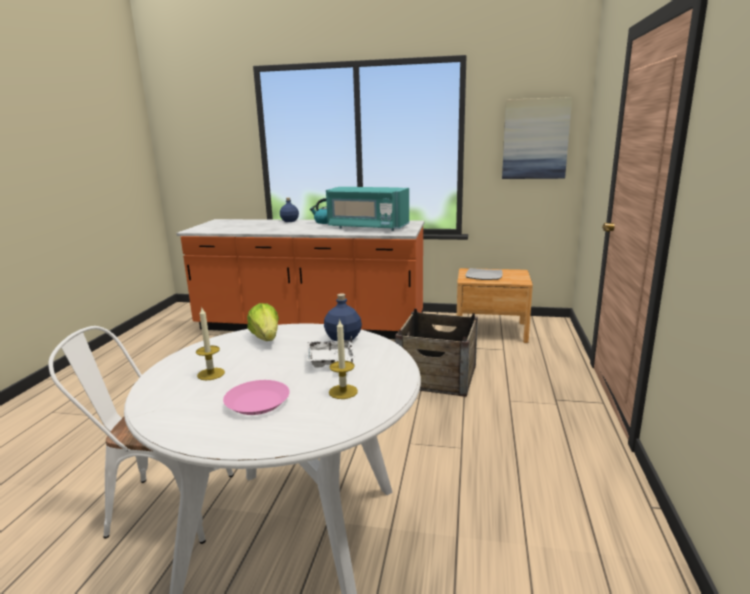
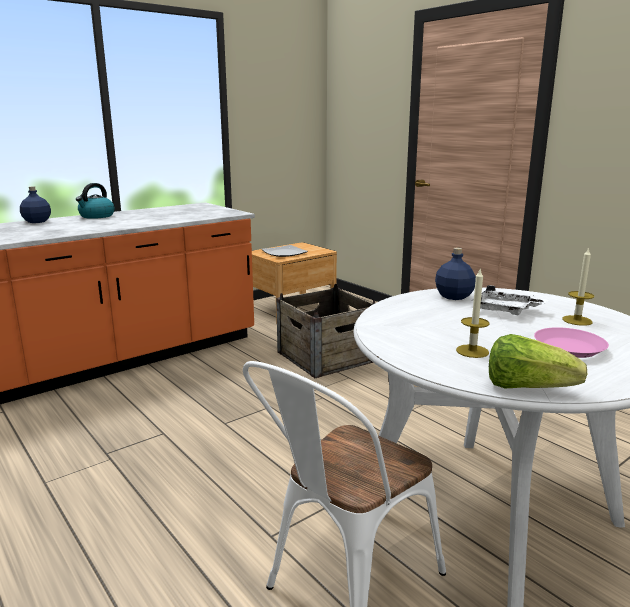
camera: 50 degrees left, 0 degrees up
lettuce [247,303,279,341] -> lettuce moved to [489,334,587,388]
turquoise microwave [326,187,409,231] -> none
picture [502,97,572,179] -> none

